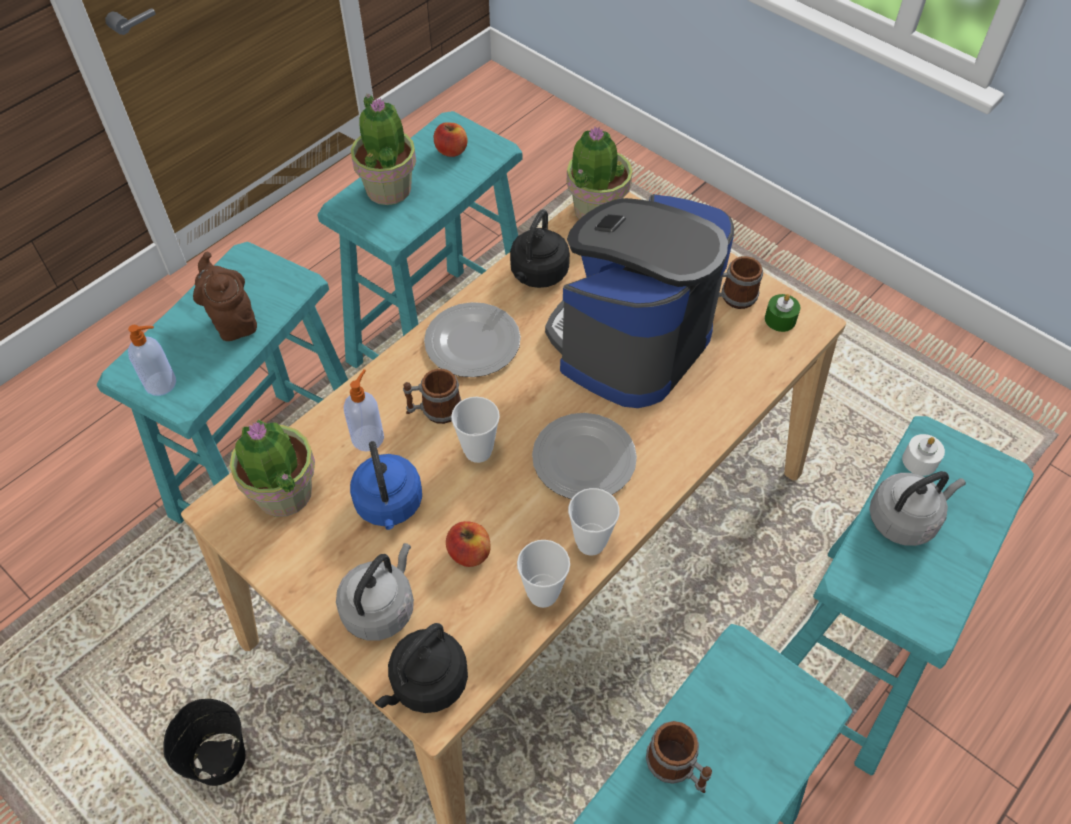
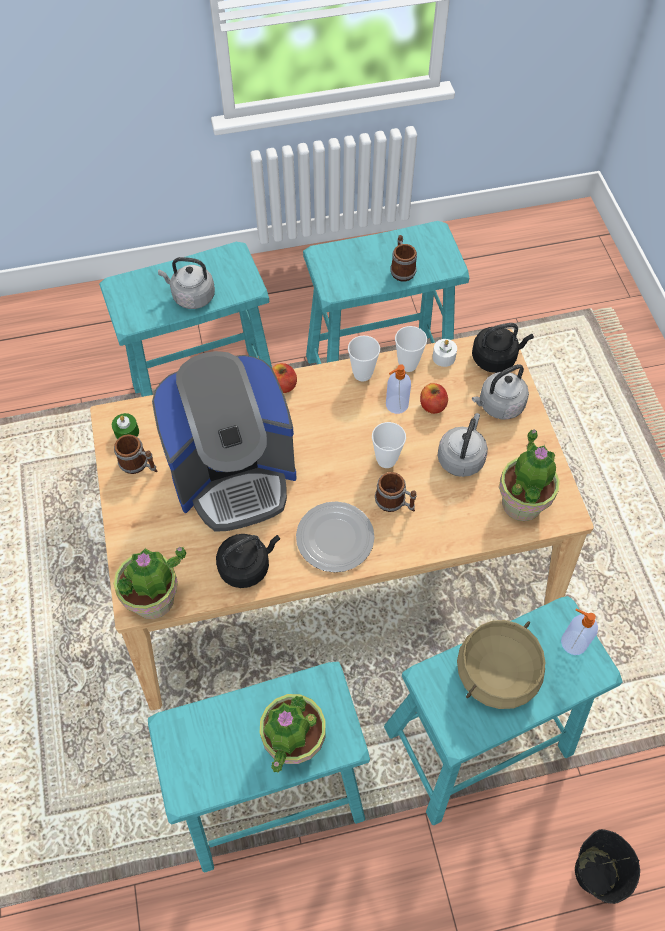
camera: 145 degrees left, 5 degrees up
black bucket [163,699,245,786] -> black bucket moved to [575,829,640,904]
brown teapot [193,252,257,341] -> beige cooking pot [457,620,545,709]
soap dispenser [344,369,384,452] -> soap dispenser moved to [386,364,411,414]
blue kettle [350,441,422,530] -> grey kettle [438,413,488,477]
apple [434,122,468,157] -> apple moved to [272,363,297,393]
plate [532,413,637,499] -> none
white candle [902,434,945,476] -> white candle moved to [432,339,457,367]

